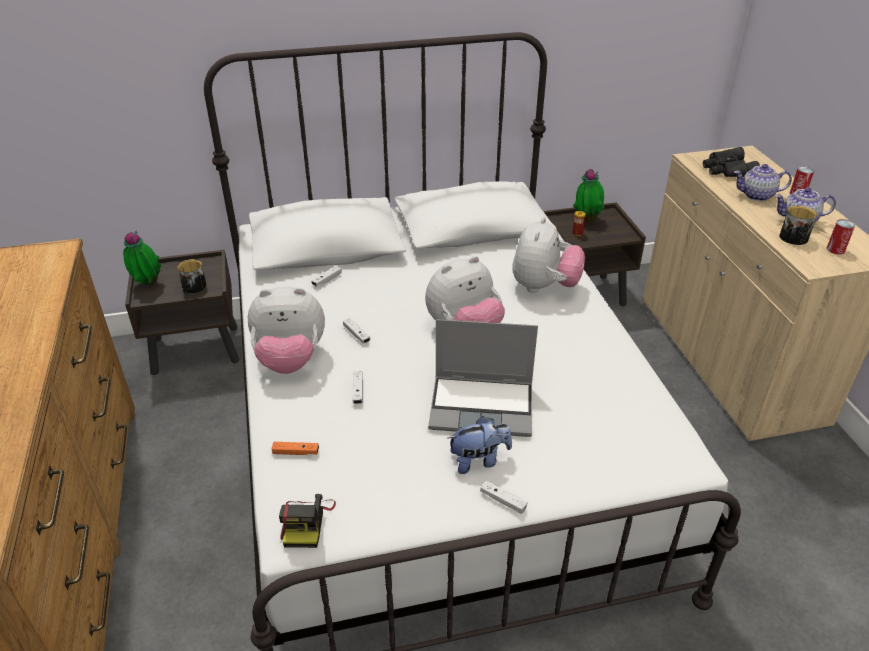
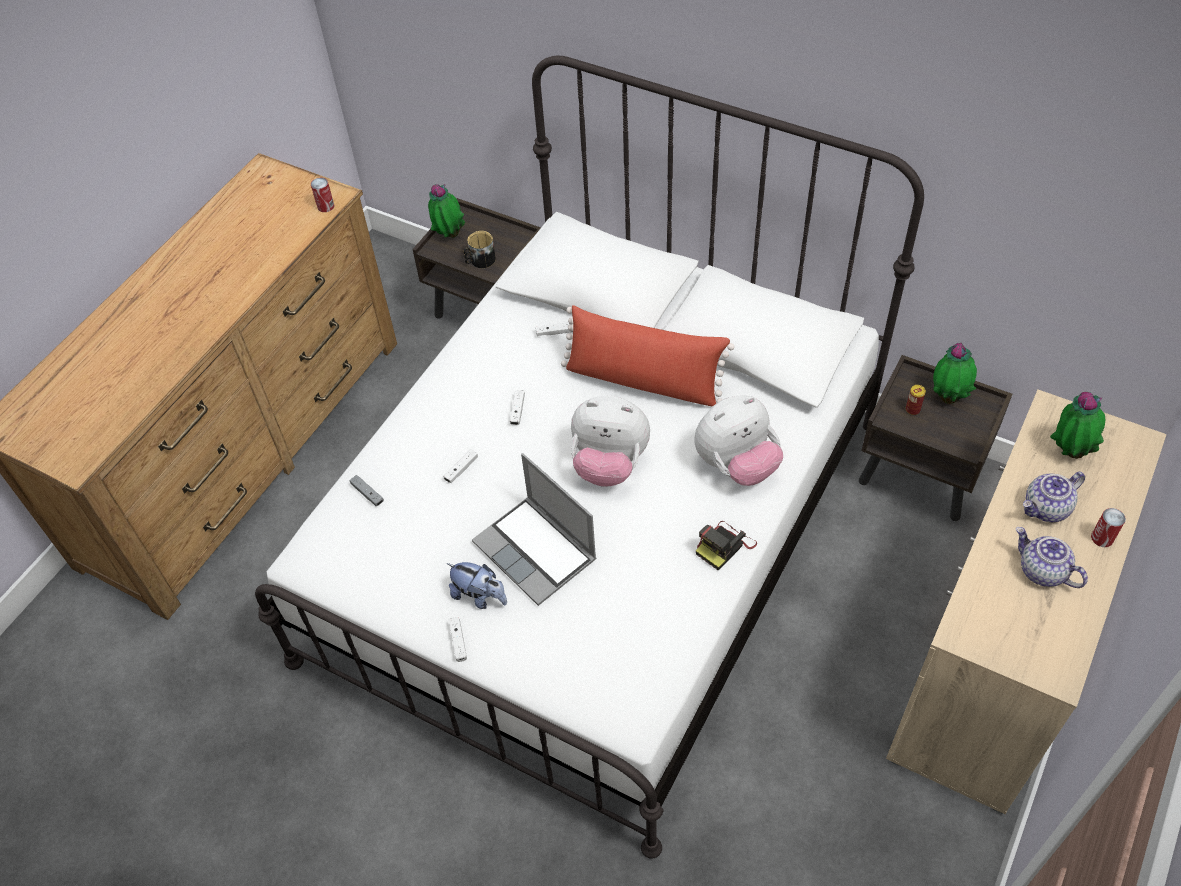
camera: 45 degrees right, 15 degrees up
plush toy [248,286,325,374] -> none
orange game controller [272,442,319,455] -> grey game controller [350,475,384,506]
camera [279,494,336,548] -> camera moved to [696,521,757,570]
black binoculars [703,147,760,177] -> potted plant [1050,392,1105,459]
teapot [734,164,792,201] -> teapot turned 75 degrees counterclockwise [1023,472,1085,522]
mug [779,205,817,245] -> none
can [827,219,855,255] -> can moved to [311,178,334,212]
none -> red pillow [561,305,735,407]

